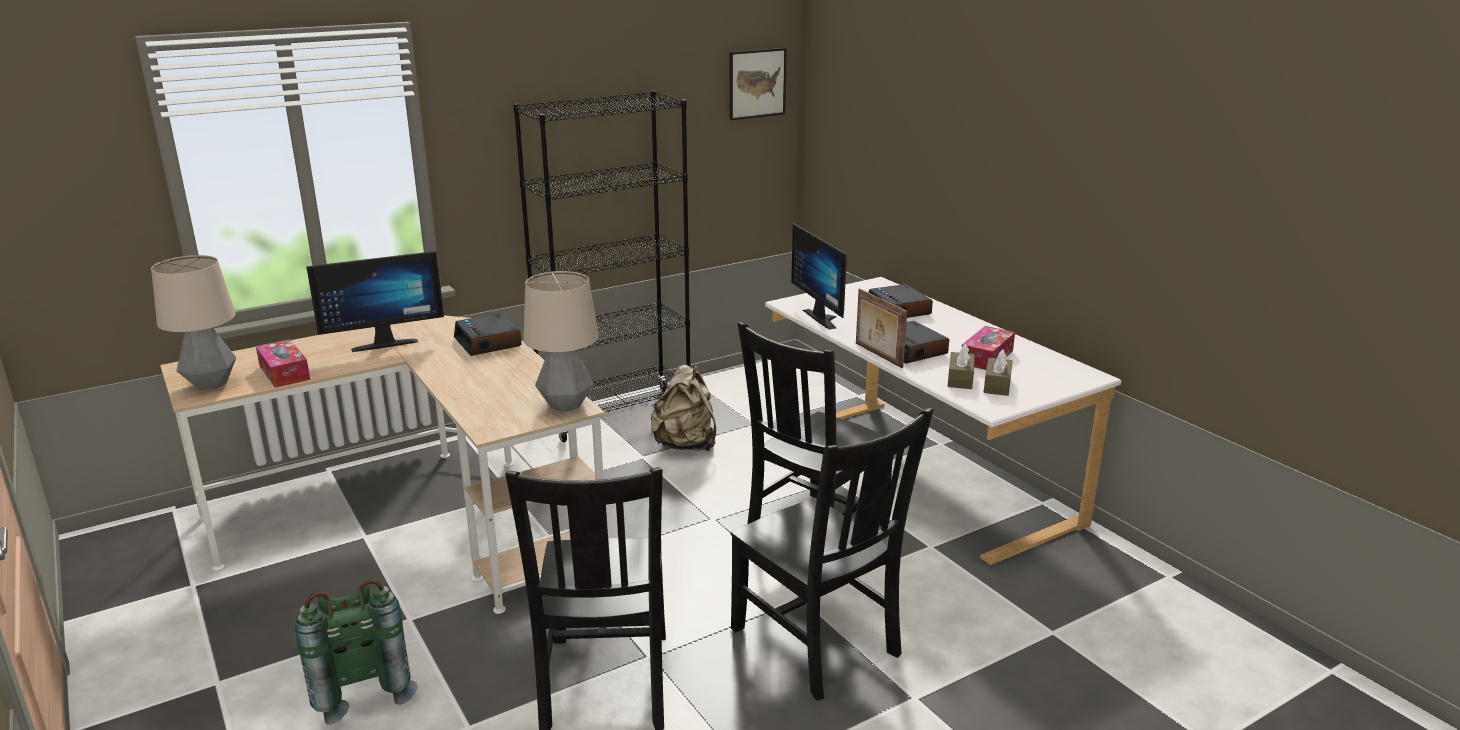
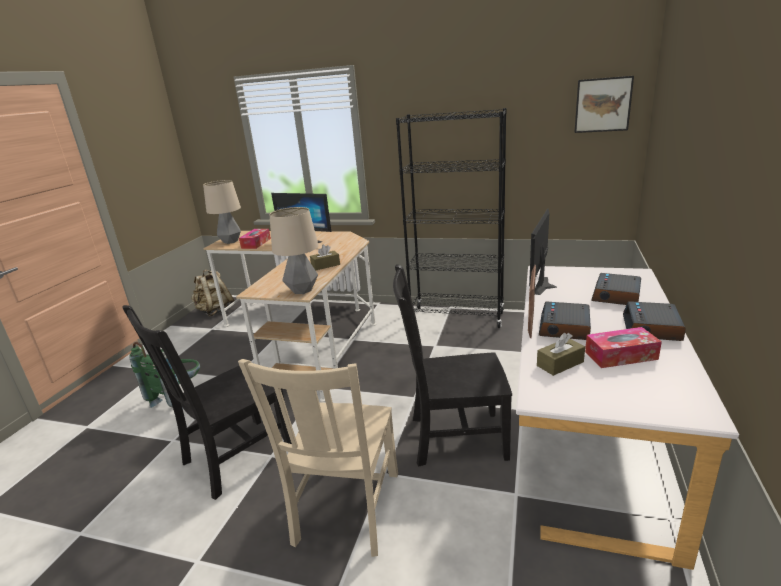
camera: 50 degrees right, 0 degrees up
alarm clock [454,313,522,356] -> alarm clock moved to [623,301,686,341]
beige backpack [651,365,716,451] -> beige backpack moved to [191,270,235,317]
black chair [731,408,934,701] -> beige chair [238,359,398,557]
brown tissue box [984,350,1012,396] -> brown tissue box moved to [310,245,340,270]

